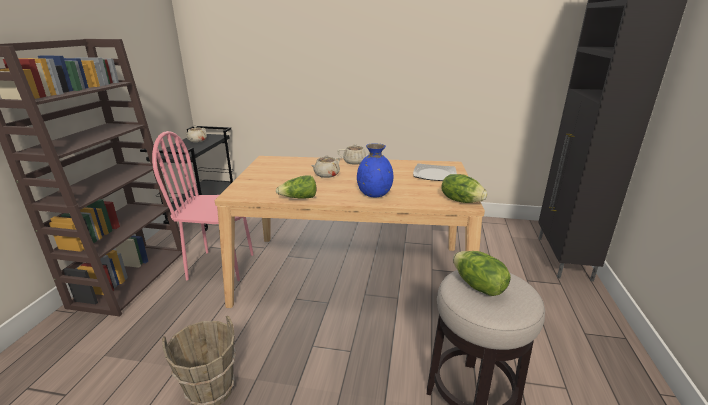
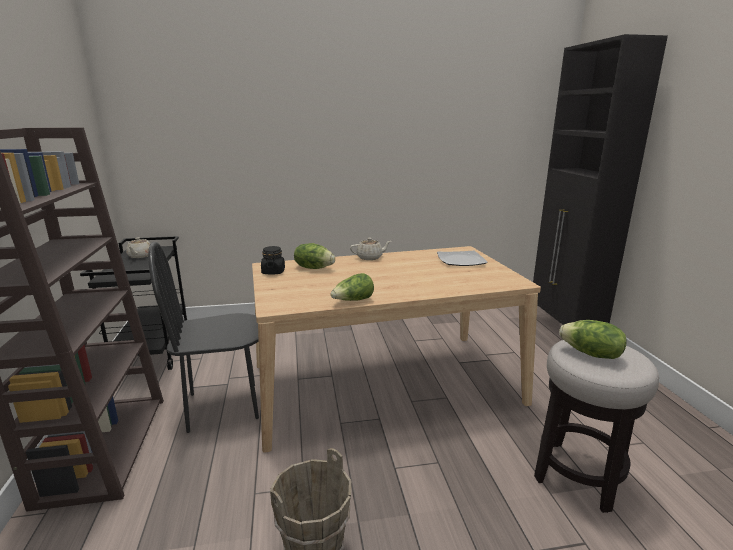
camera: 20 degrees left, 5 degrees down
pink chair [152,131,254,281] -> black chair [148,242,259,433]
beige teapot [311,155,340,178] -> none
blue vase [357,143,393,197] -> none
lettuce [441,174,487,203] -> lettuce moved to [294,243,335,269]
none -> black jar [261,246,285,274]

